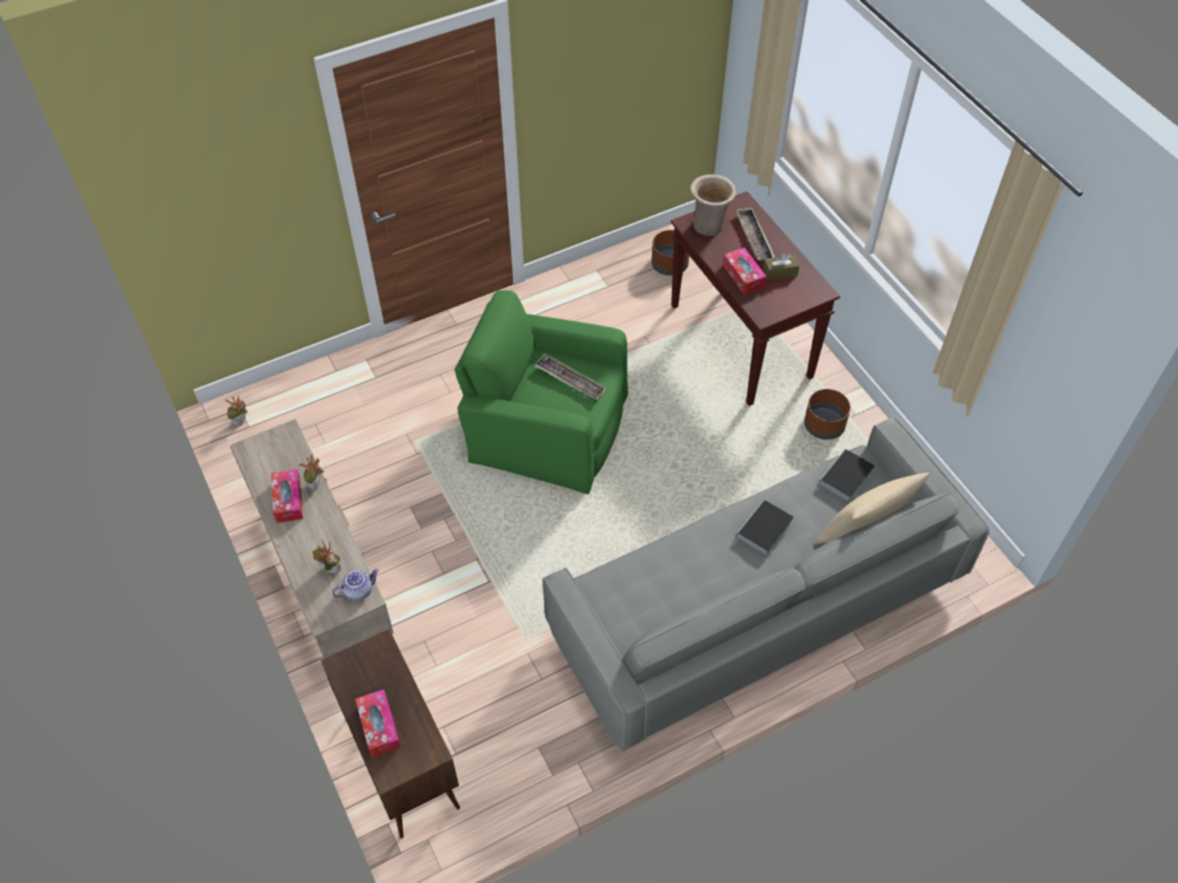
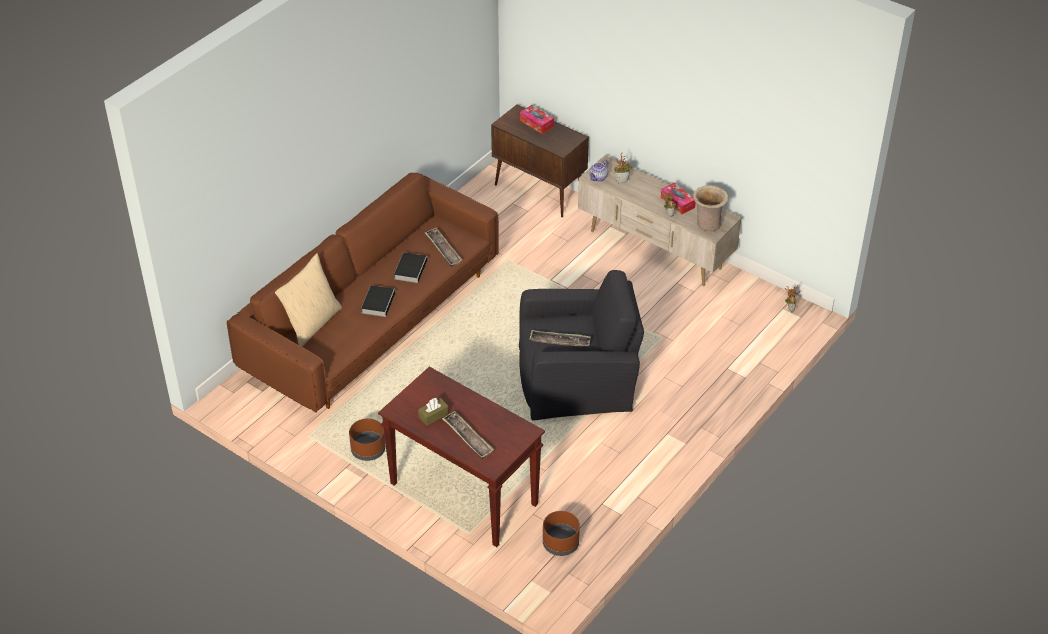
camera: 155 degrees right, 10 degrees down
green armchair [455,290,628,494] -> black armchair [519,270,644,421]
grey sofa [543,417,989,751] -> brown sofa [227,173,499,413]
beige vase [690,175,736,236] -> beige vase moved to [693,185,728,232]
tissue box [723,247,767,295] -> none
book [816,449,875,502] -> book moved to [394,252,427,283]
none -> tray [424,228,463,267]

